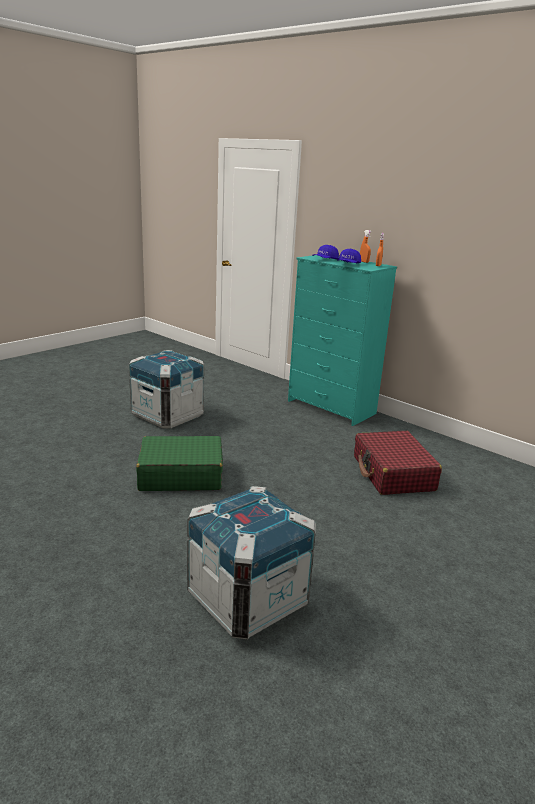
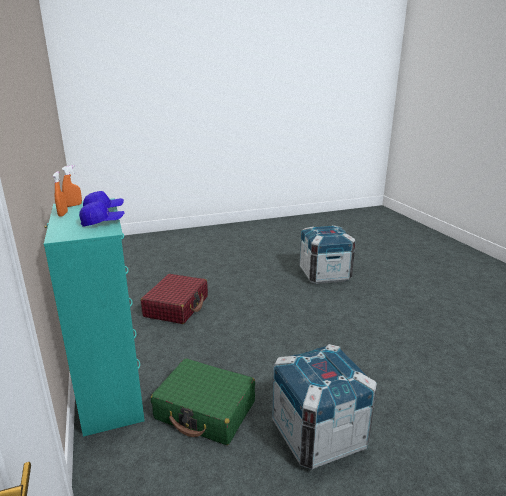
camera: 150 degrees left, 0 degrees up
green suitcase [136,436,223,491] -> green suitcase moved to [151,358,255,445]

